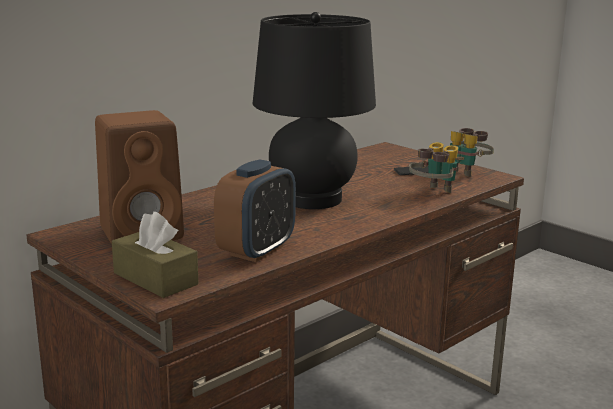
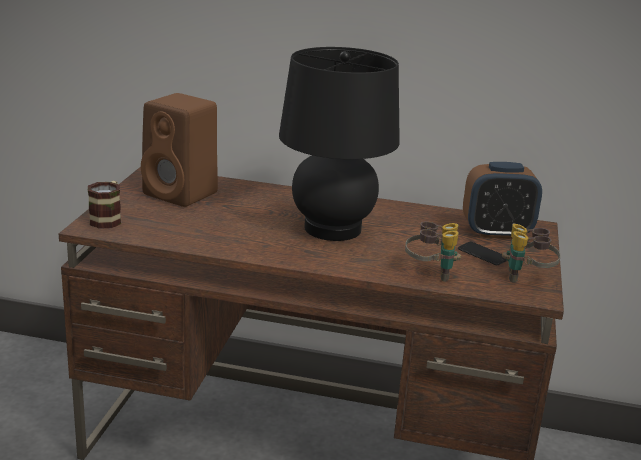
camera: 55 degrees right, 5 degrees up
brown tissue box [112,211,198,298] -> mug [88,181,121,229]
alarm clock [214,159,296,262] -> alarm clock moved to [463,162,542,239]

